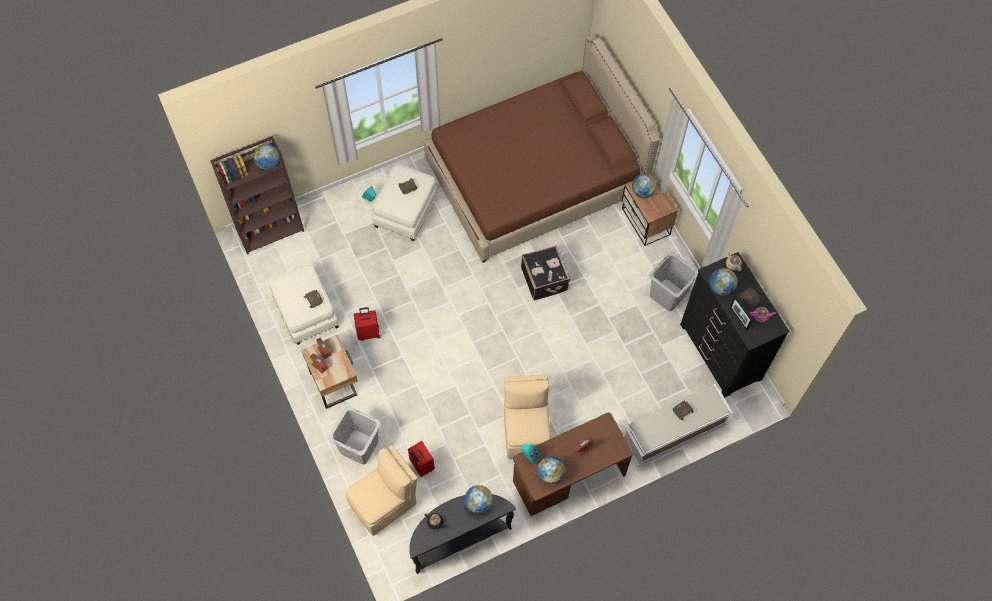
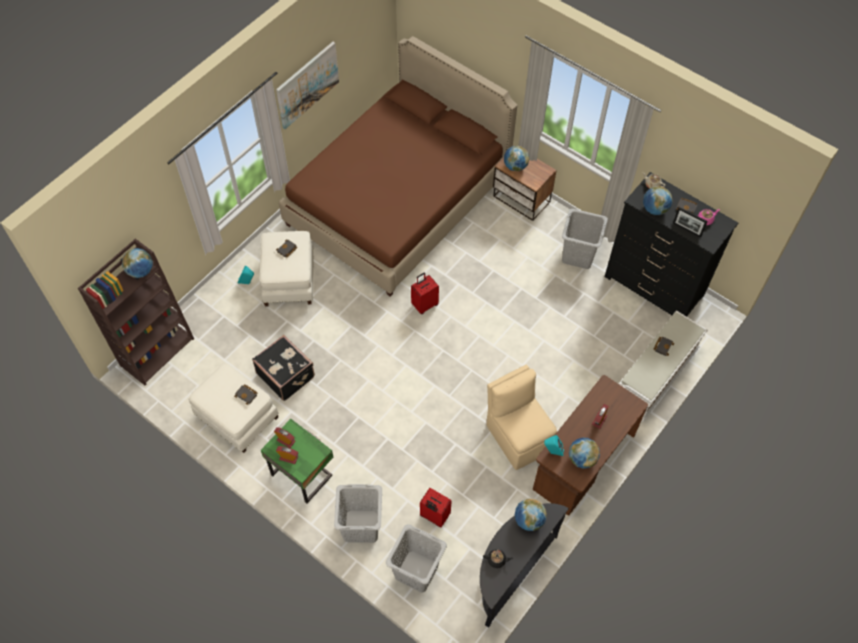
camera: 25 degrees left, 5 degrees down
beige nightstand [301,335,358,409] -> green nightstand [261,419,333,503]
beige chair [345,445,418,536] -> grey laundry basket [386,524,447,592]
red suitcase [354,307,380,341] -> red suitcase moved to [411,273,439,314]
black suitcase [521,245,570,300] -> black suitcase moved to [252,335,315,401]
none -> picture [276,42,339,129]

